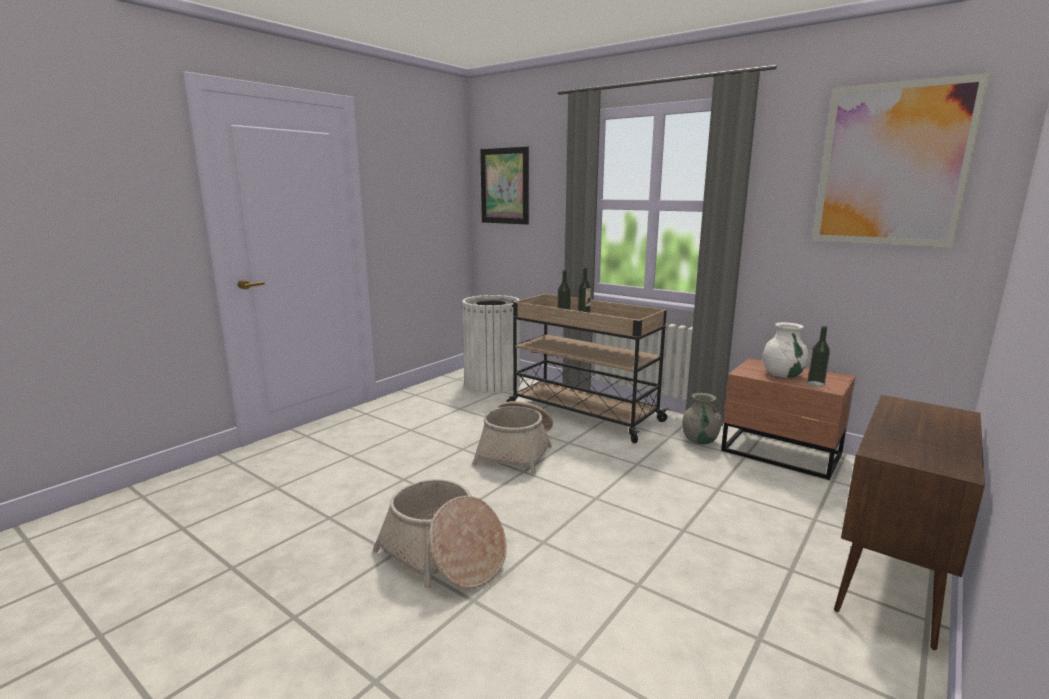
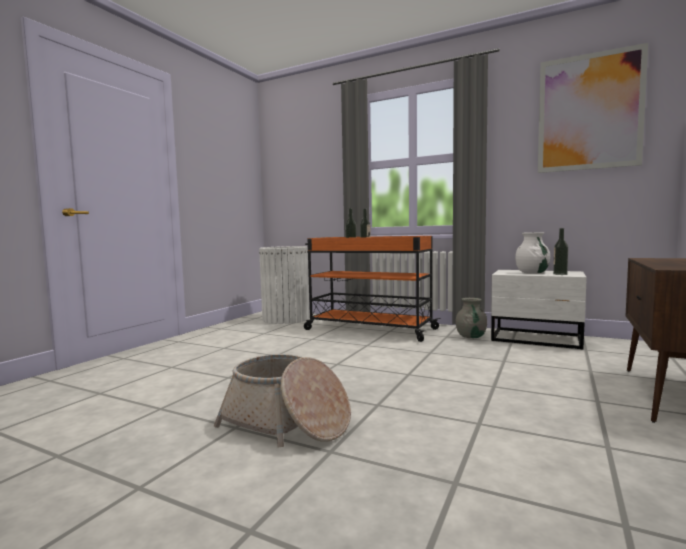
camera: 10 degrees left, 10 degrees down
basket [472,401,553,474] -> none
picture [480,147,529,225] -> none
beige cart [506,294,670,443] -> orange cart [304,236,440,342]
brown nightstand [721,358,856,480] -> white nightstand [491,270,587,350]

